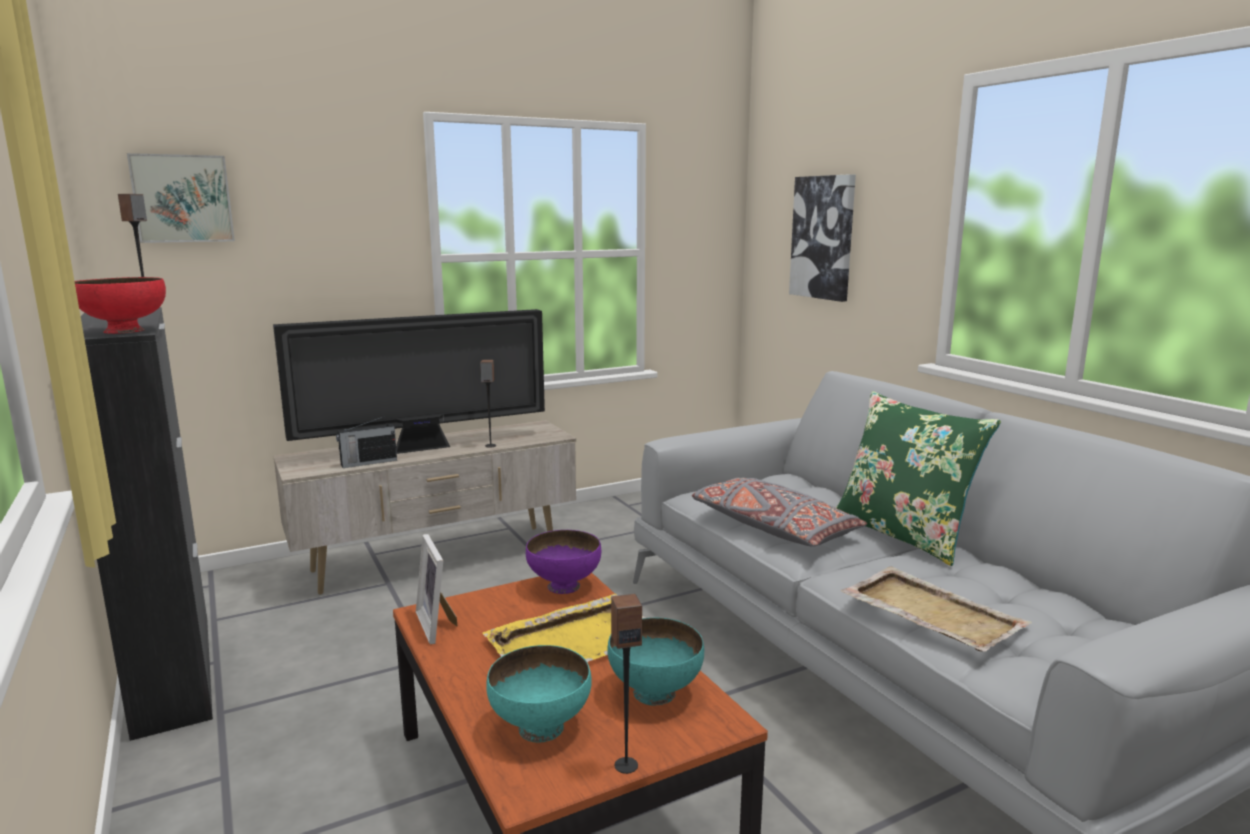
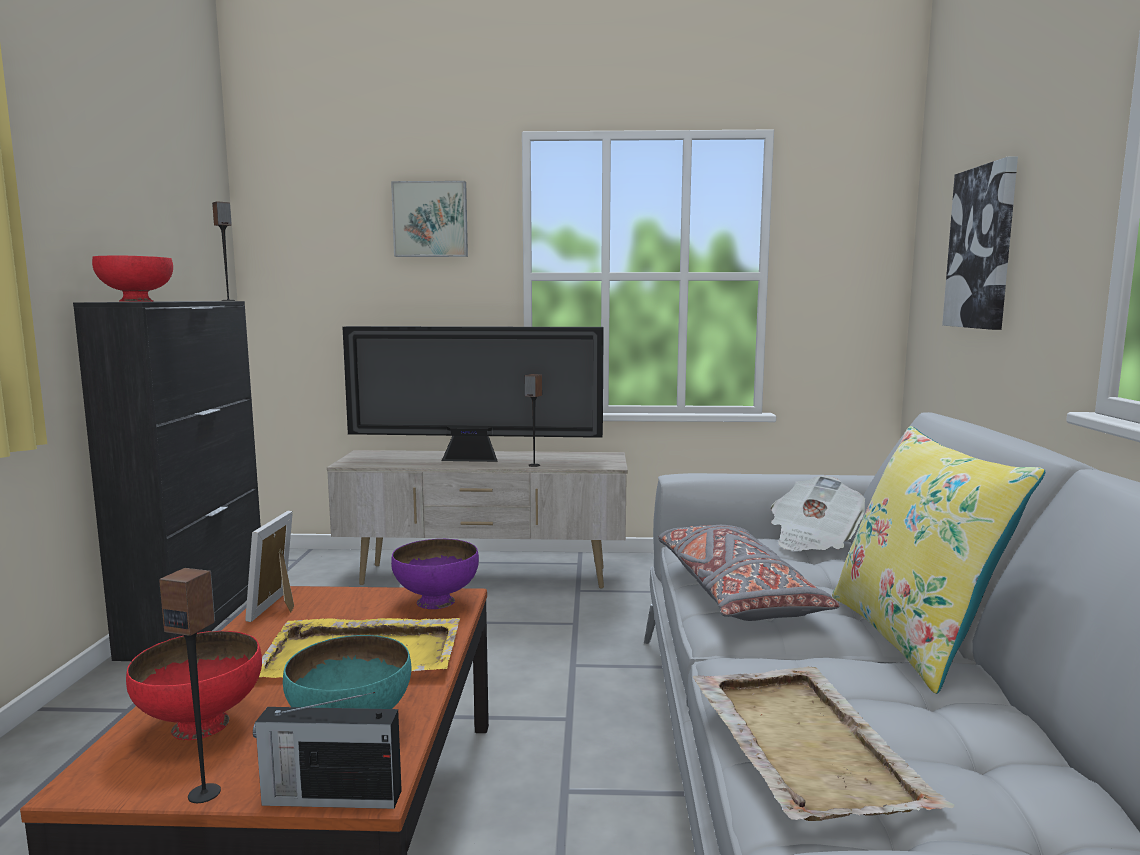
camera: 30 degrees right, 5 degrees down
picture [127,153,235,243] -> picture moved to [391,181,468,257]
radio [336,416,397,468] -> radio moved to [253,692,402,809]
turquoise bowl [486,645,592,742] -> red bowl [126,631,262,740]
green pillow [836,391,1001,566] -> yellow pillow [832,426,1045,694]
none -> newspaper [771,476,865,551]

